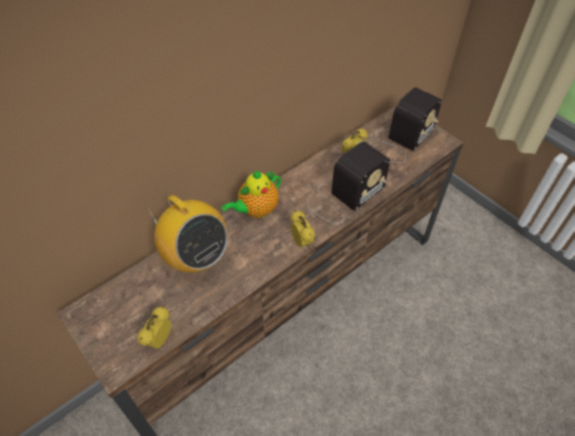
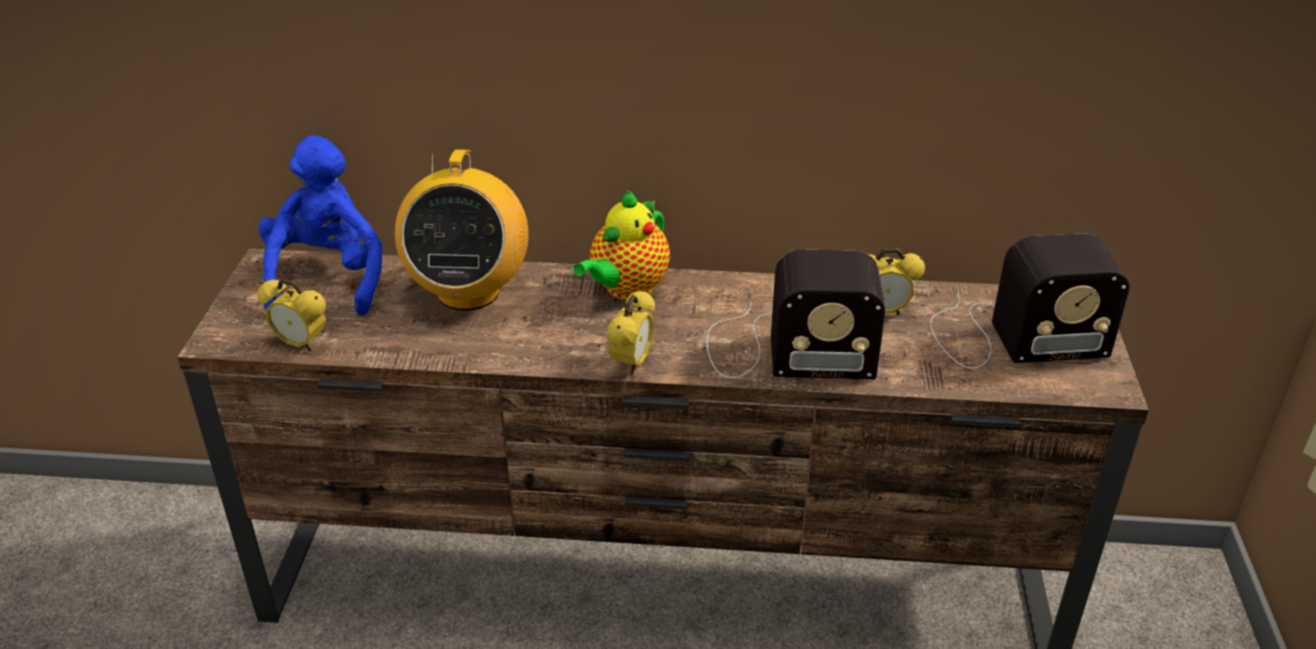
camera: 45 degrees right, 15 degrees down
alarm clock [137,306,171,349] -> alarm clock turned 135 degrees counterclockwise [258,278,326,352]
teapot [221,171,281,218] -> teapot turned 60 degrees counterclockwise [573,190,670,300]
none -> blue plush toy [259,136,382,316]

